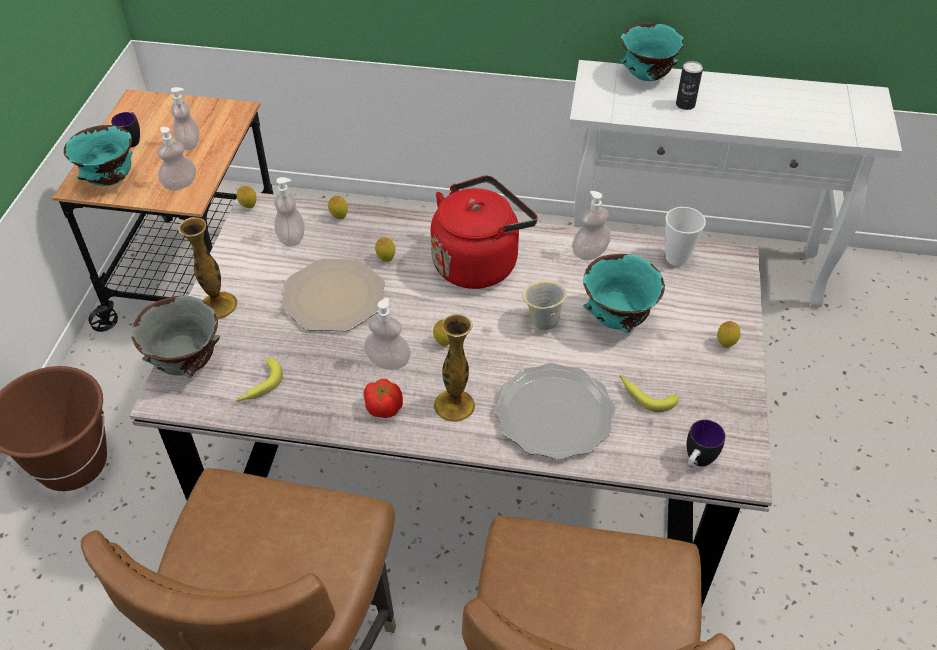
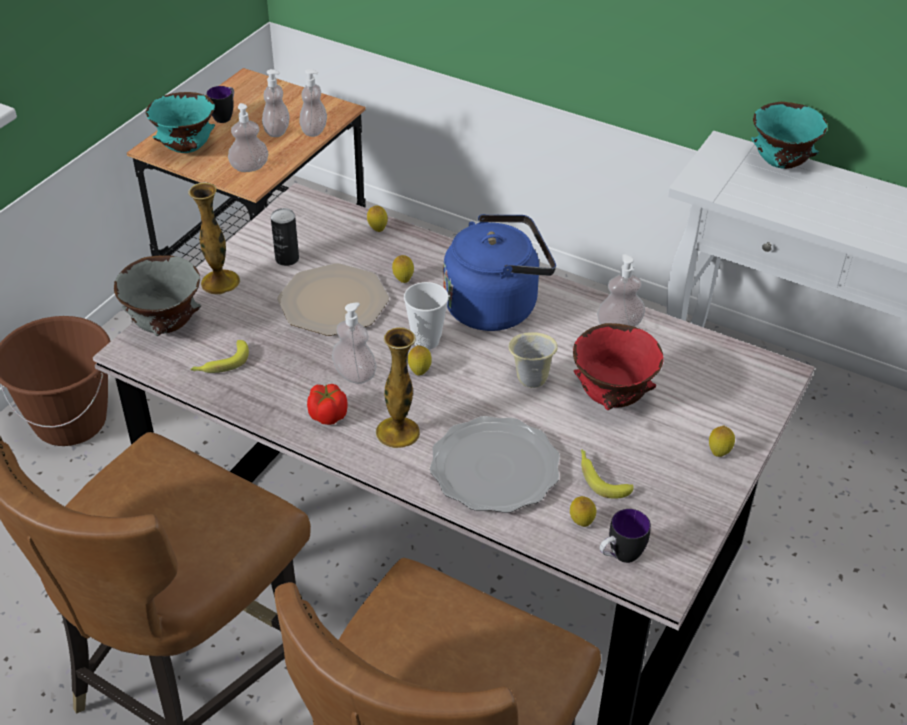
camera: 20 degrees right, 5 degrees down
lemon [237,186,257,208] -> lemon moved to [570,496,596,527]
soap dispenser [275,177,305,247] -> soap dispenser moved to [299,69,327,137]
red kettle [431,175,538,289] -> blue kettle [443,214,556,331]
turquoise bowl [583,254,665,334] -> red bowl [573,323,664,410]
cup [665,207,706,266] -> cup moved to [404,282,449,350]
can [676,61,703,110] -> can moved to [271,208,299,266]

